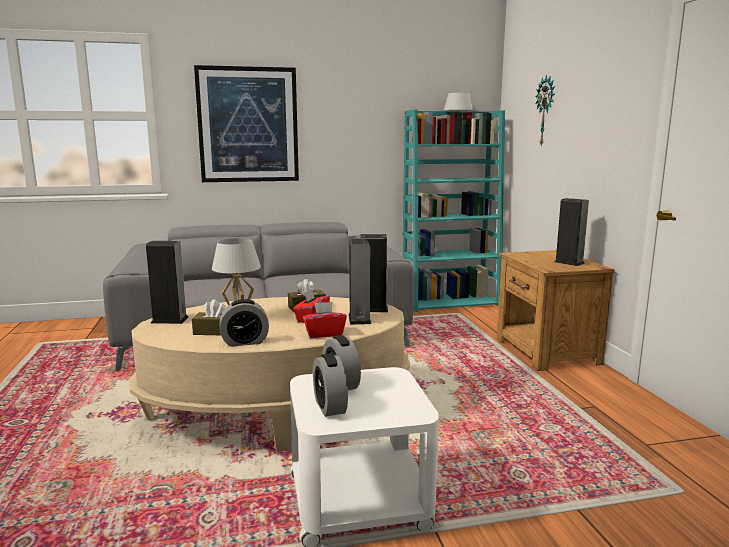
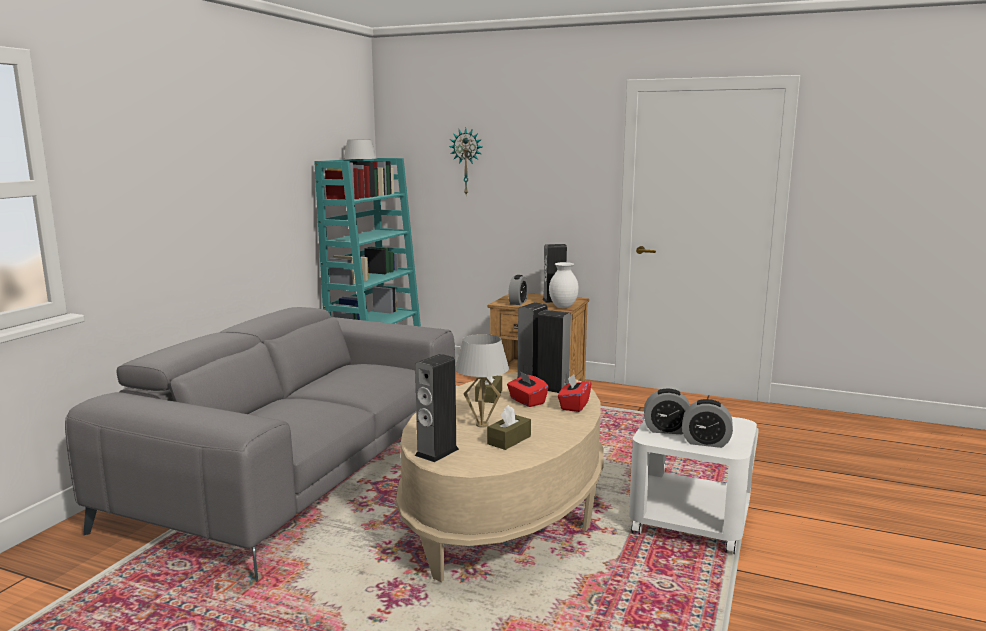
camera: 55 degrees left, 0 degrees up
picture [194,65,299,182] -> none
alarm clock [220,299,269,347] -> alarm clock moved to [508,275,528,305]
none -> white vase [549,262,579,308]

